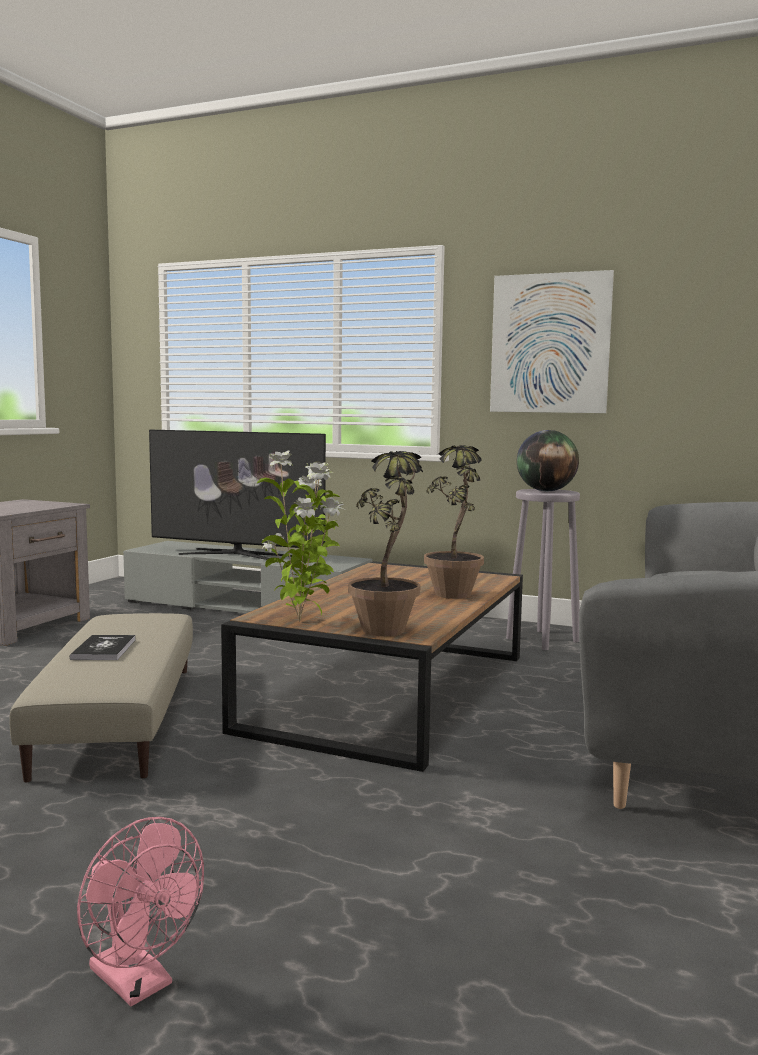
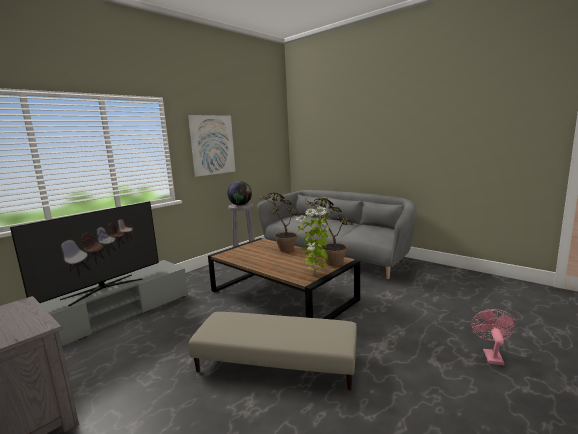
camera: 70 degrees left, 5 degrees up
book [70,635,135,660] -> none
pink fan [77,817,204,1006] -> pink fan turned 45 degrees counterclockwise [472,309,516,365]

